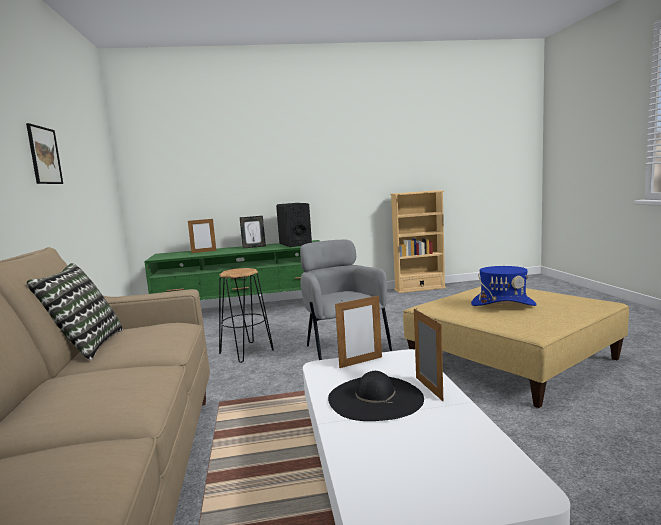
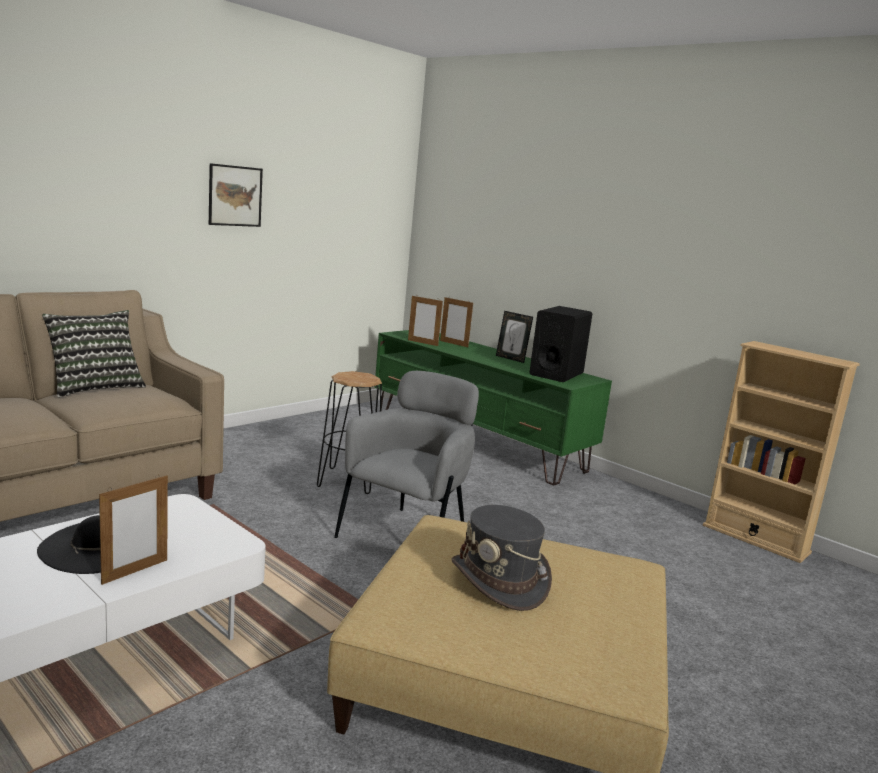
camera: 50 degrees right, 5 degrees up
picture frame [335,294,382,368] -> picture frame moved to [408,295,443,346]
blue hat [471,266,537,306] -> grey hat [452,505,552,611]

